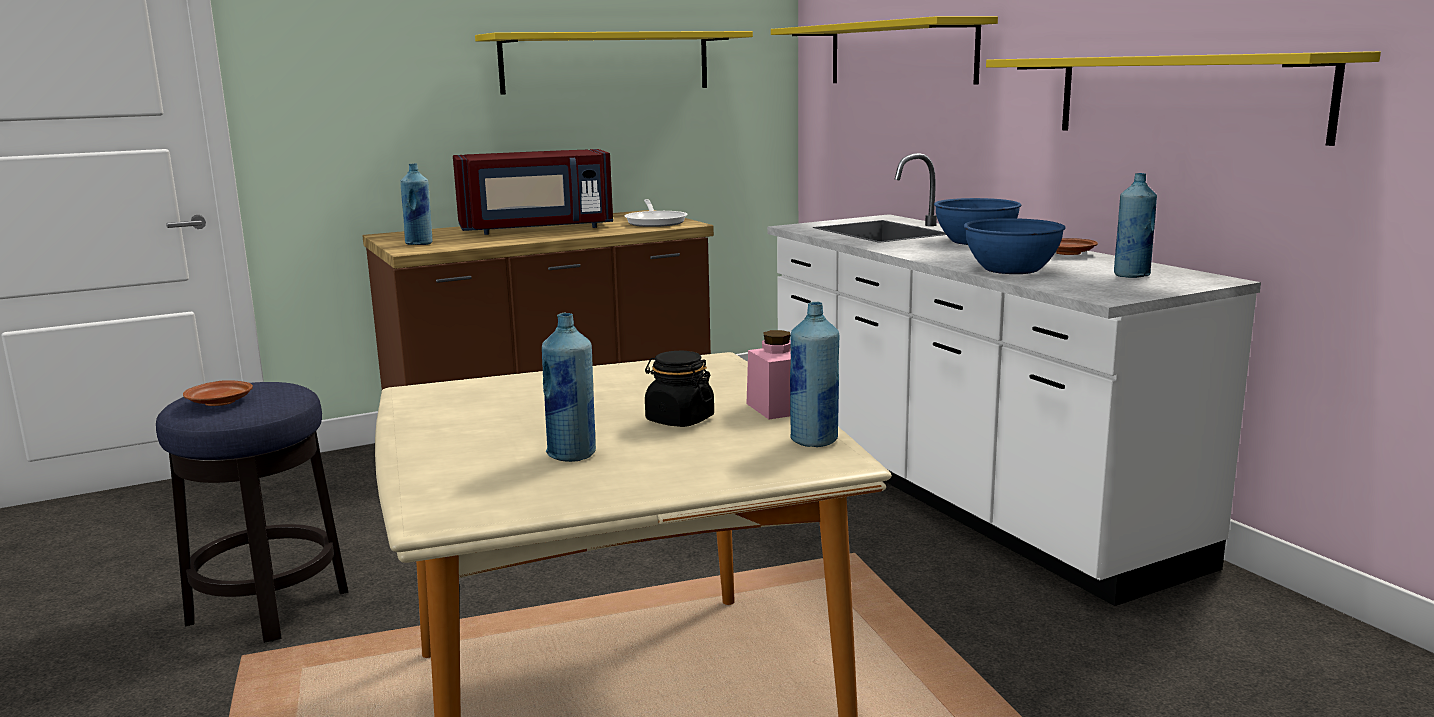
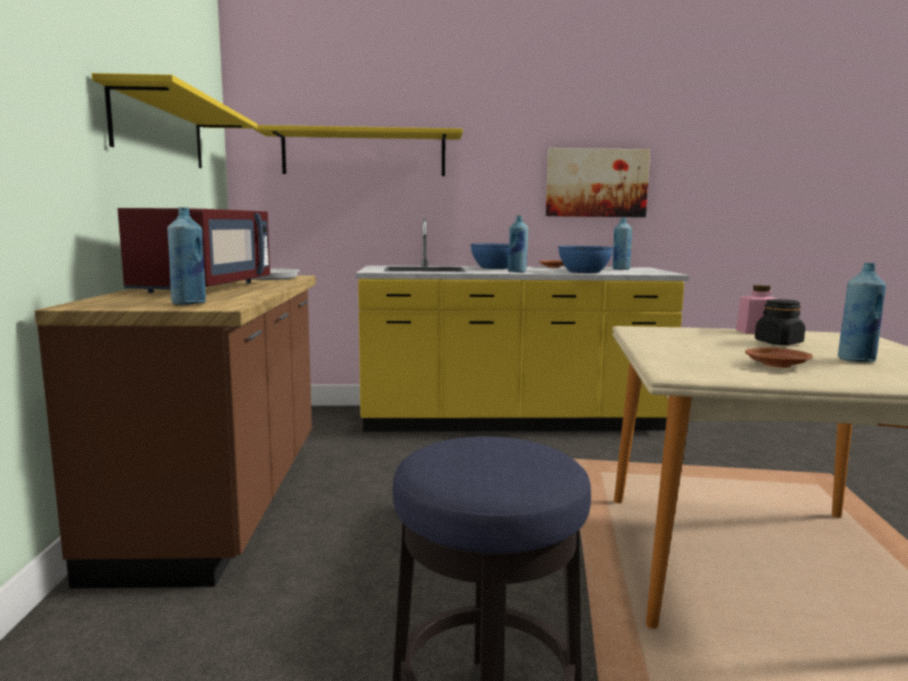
camera: 65 degrees left, 5 degrees down
brown plate [183,380,253,406] -> brown plate moved to [745,347,813,368]
white counter [767,153,1261,606] -> yellow counter [356,218,689,431]
blue bottle [790,302,839,447] -> blue bottle moved to [507,216,528,273]
yellow shelf [986,51,1381,146] -> picture [546,148,650,217]

